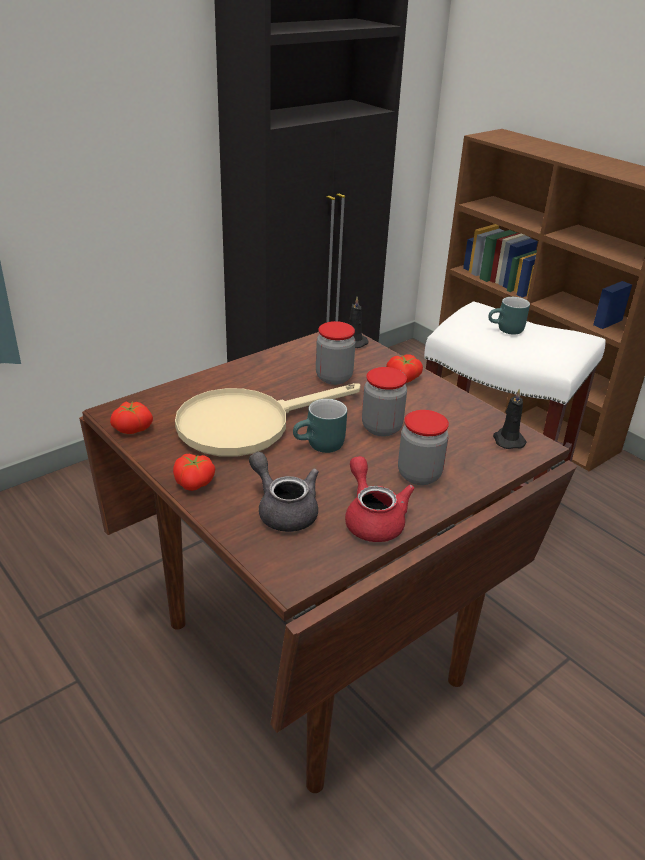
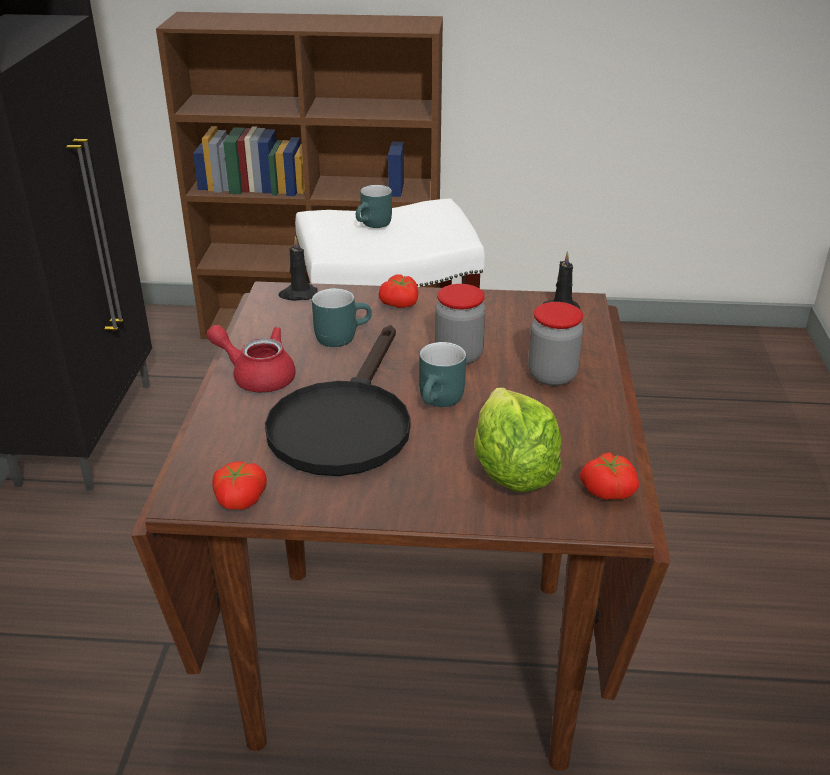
camera: 45 degrees left, 0 degrees up
tomato [173,454,215,491] -> tomato moved to [580,452,639,500]
beige frying pan [175,383,361,457] -> black frying pan [265,325,410,476]
grey teapot [249,452,319,532] -> lettuce [474,387,562,492]
jar [316,321,356,385] -> turquoise mug [312,288,372,347]
red teapot [345,456,415,542] -> red teapot moved to [206,325,296,392]

